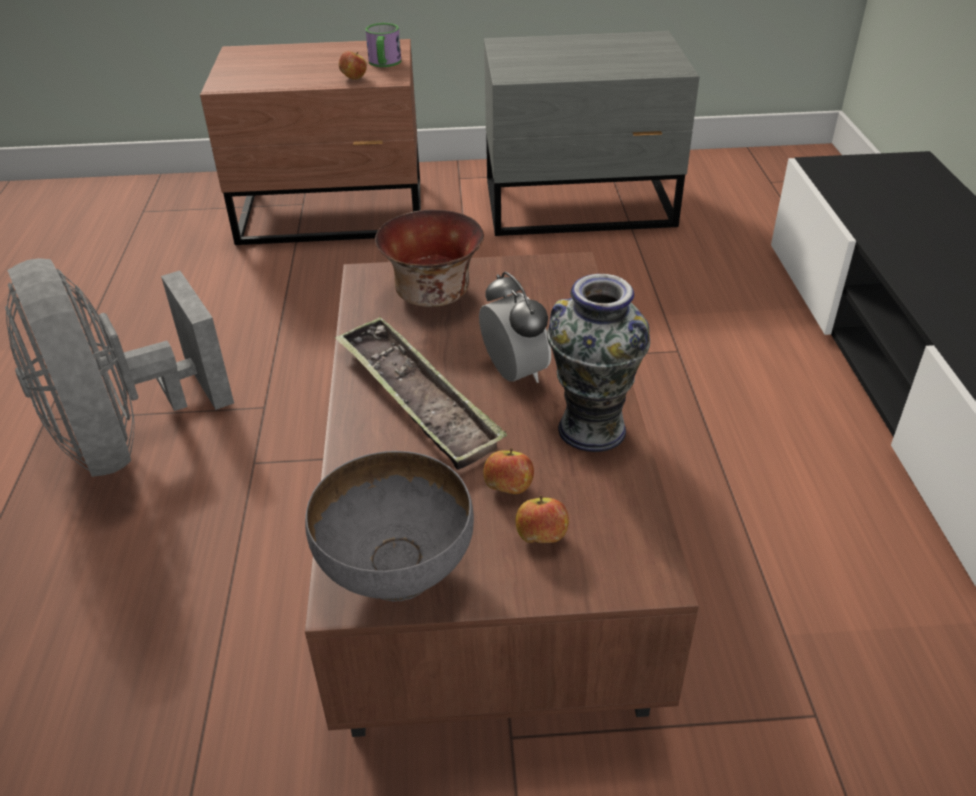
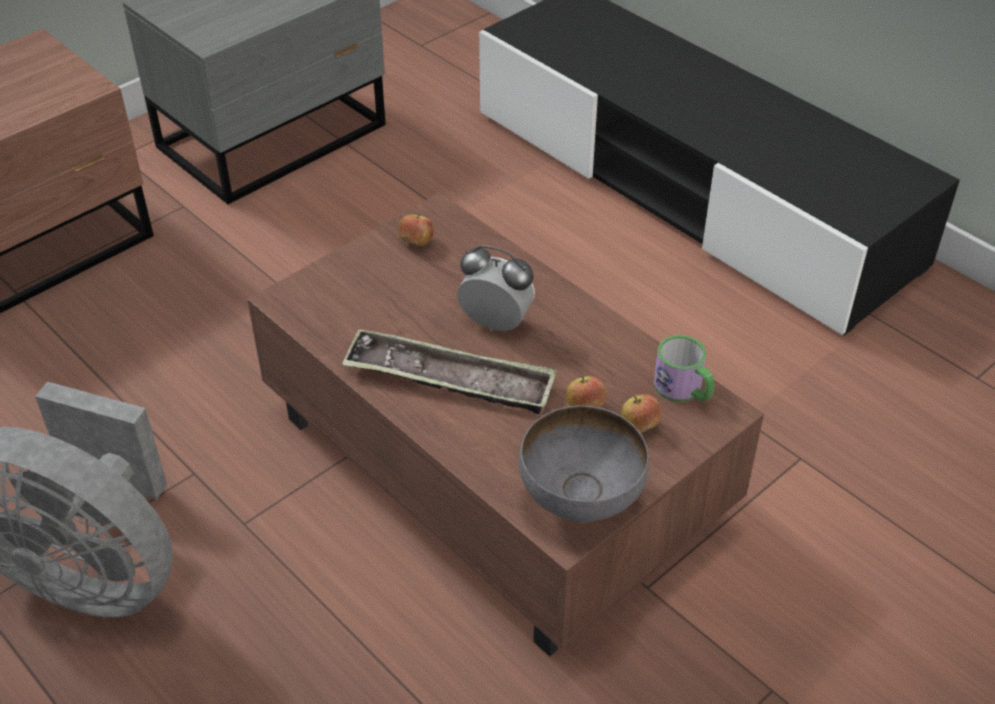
camera: 40 degrees left, 5 degrees up
apple [339,51,367,80] -> apple moved to [398,213,434,246]
mug [365,23,401,67] -> mug moved to [654,335,714,402]
bowl [375,210,484,307] -> none
vase [547,274,650,452] -> none

